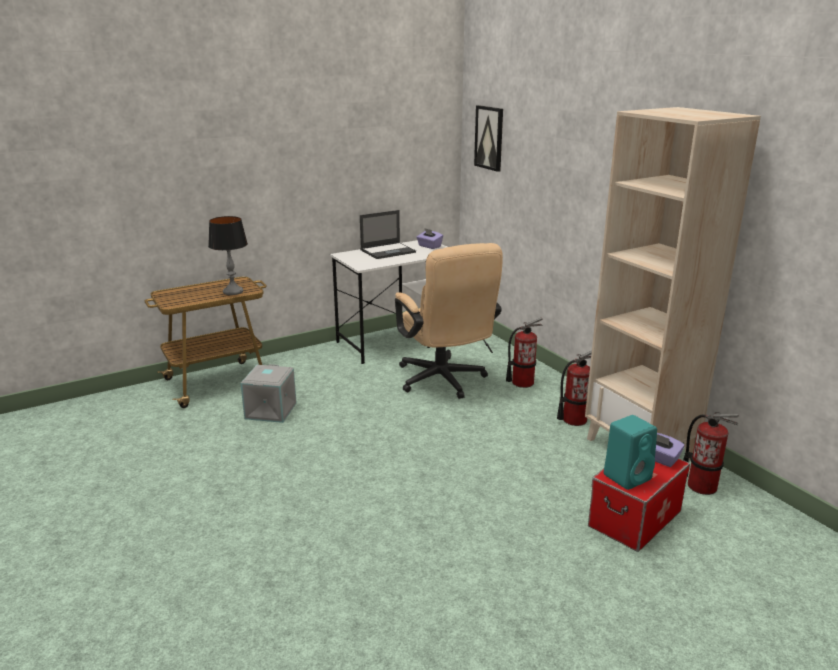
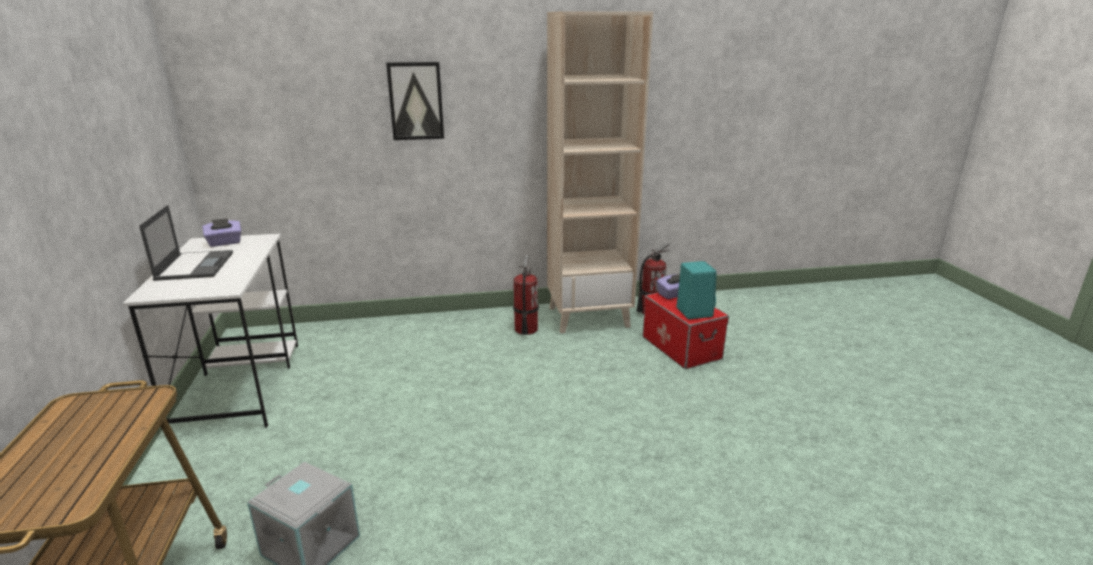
camera: 70 degrees left, 0 degrees up
table lamp [208,216,248,295] -> none
beige office chair [395,243,503,399] -> none
picture [474,105,503,172] -> picture moved to [386,62,444,140]
fire extinguisher [506,318,543,388] -> none

